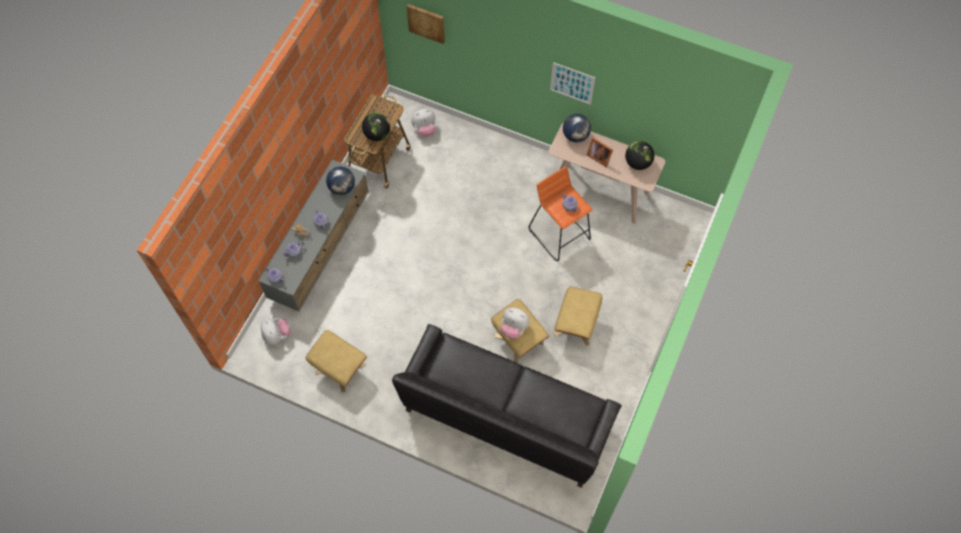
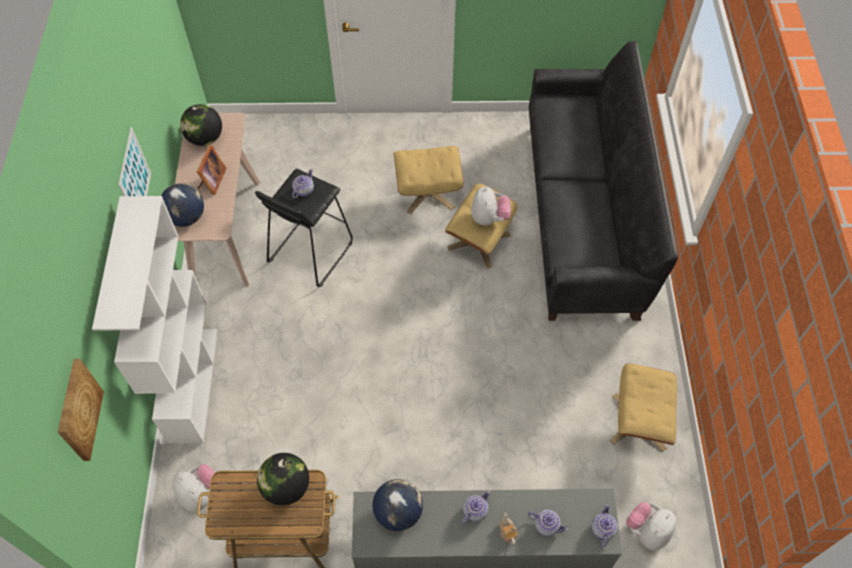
camera: 115 degrees left, 5 degrees down
orange stool [528,166,592,261] -> black stool [255,169,353,287]
none -> white bookcase [92,196,218,443]

